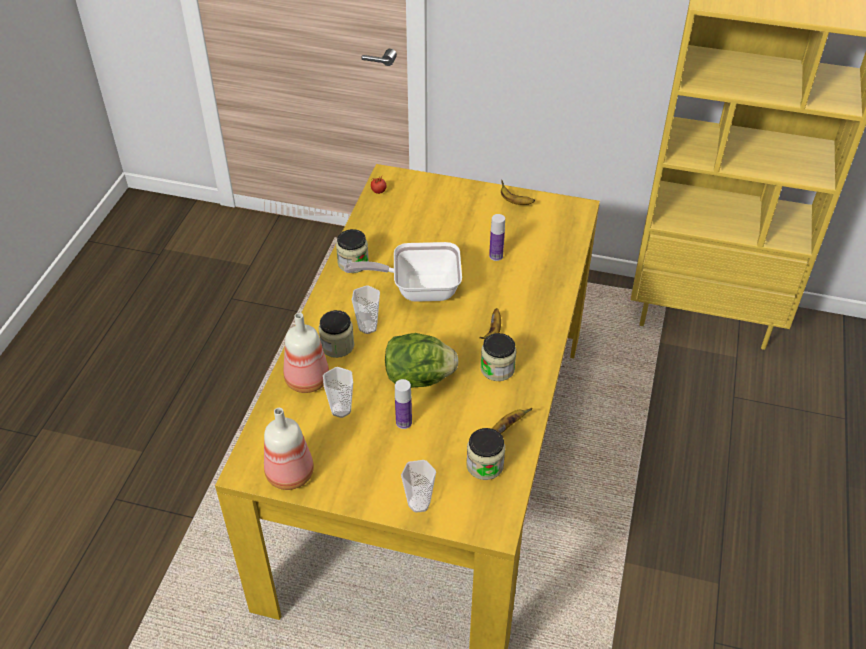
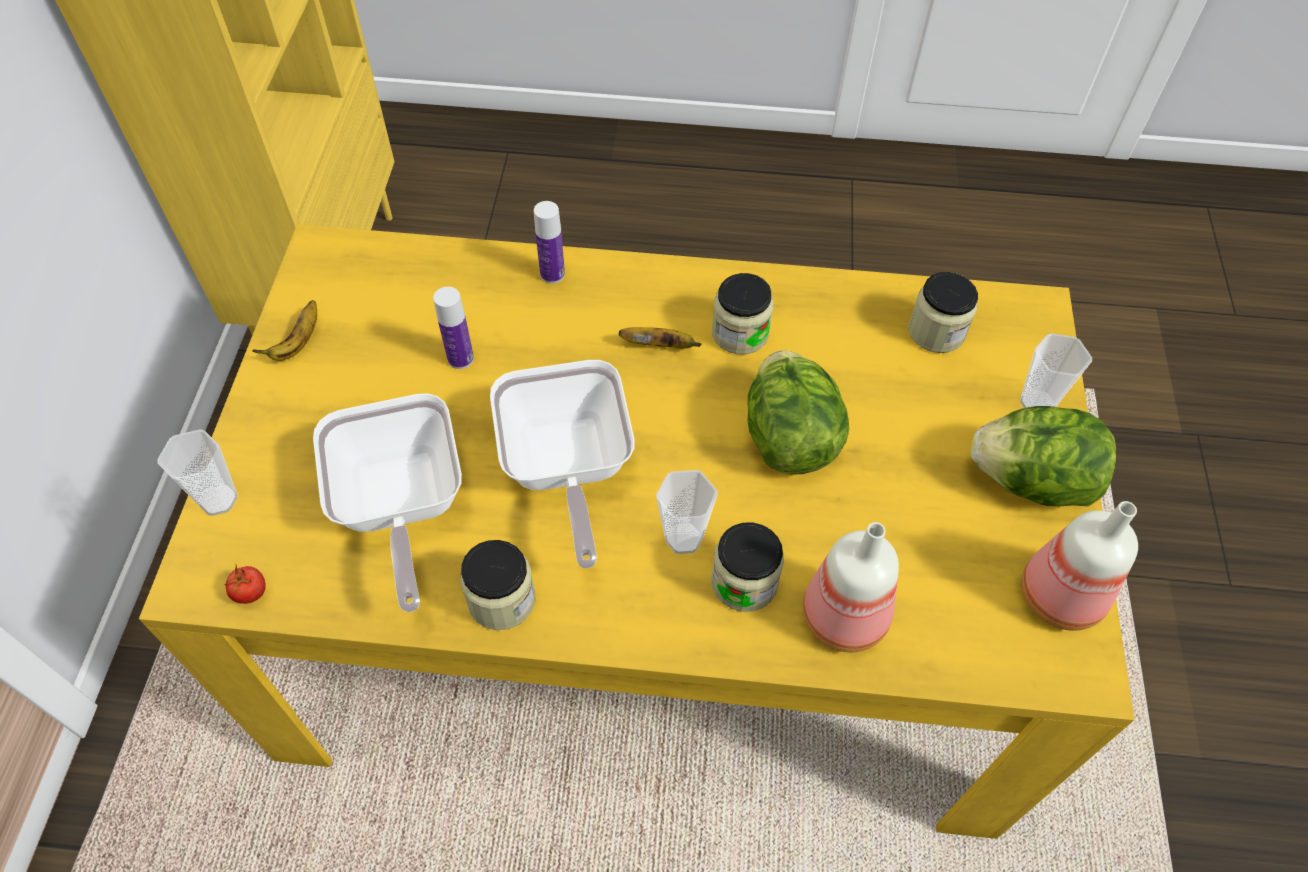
camera: 100 degrees left, 10 degrees up
cup [323,367,353,418] -> cup moved to [157,429,237,516]
bottle [395,379,412,429] -> bottle moved to [534,201,565,284]
banana [492,408,533,434] -> none
none -> frying pan [313,393,462,612]
none -> lettuce [971,406,1116,507]

